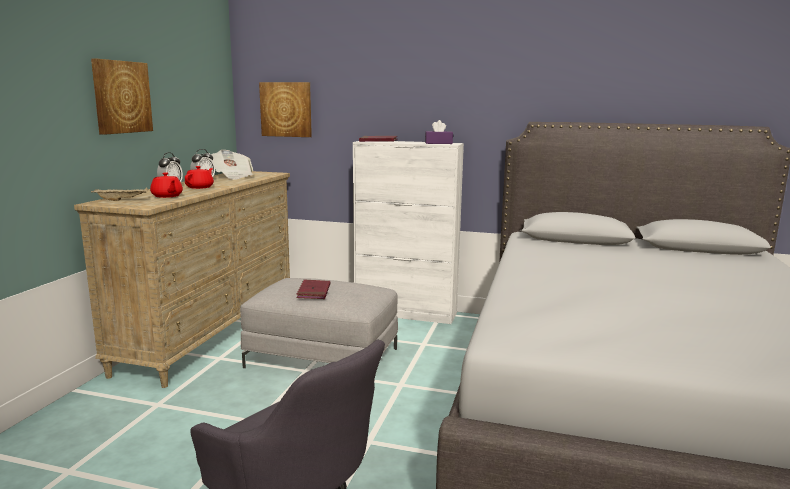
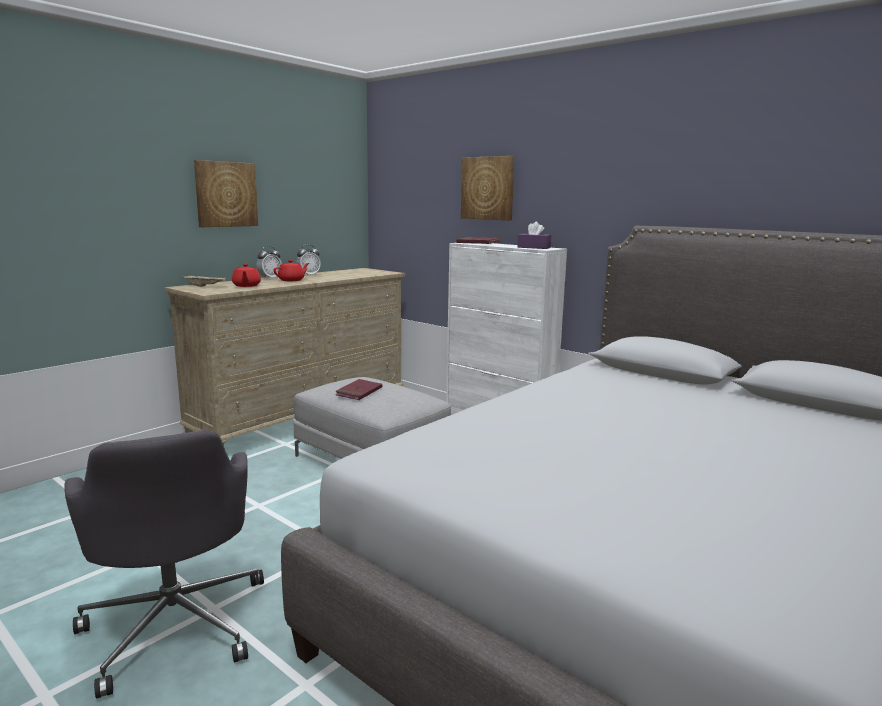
camera: 25 degrees right, 0 degrees up
newspaper [211,150,253,180] -> none
picture [259,82,312,137] -> picture moved to [461,156,514,220]

